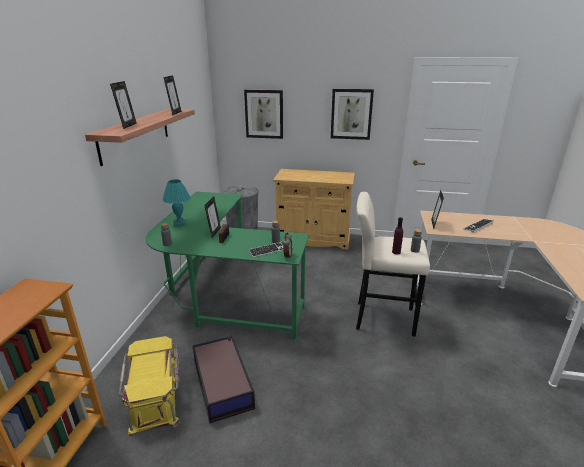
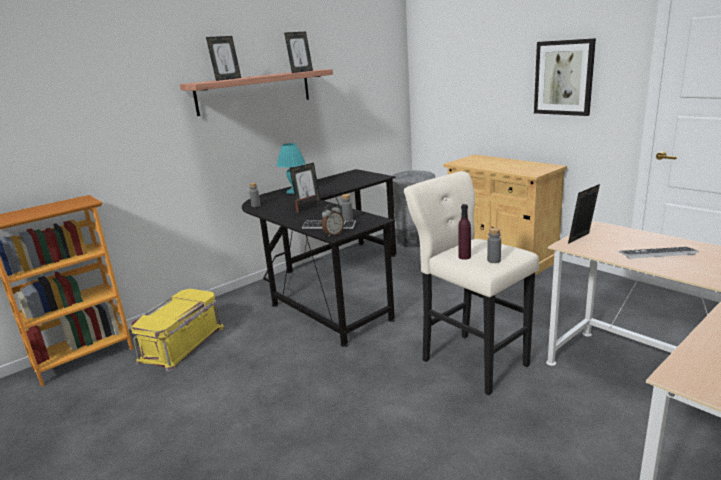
camera: 40 degrees right, 5 degrees down
green desk [146,192,309,341] -> black desk [242,169,396,347]
storage box [193,336,255,423] -> none
picture [244,90,283,139] -> none

